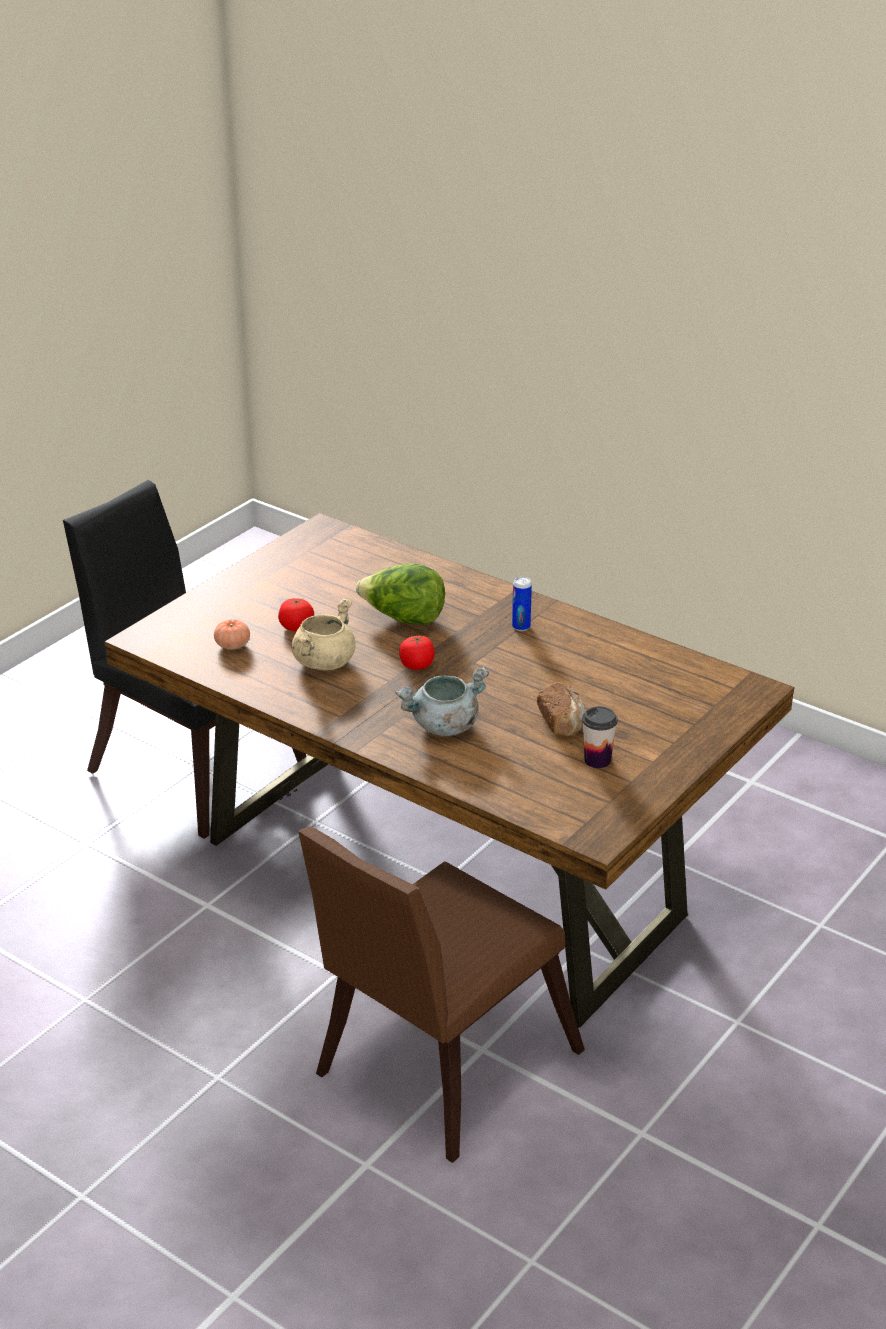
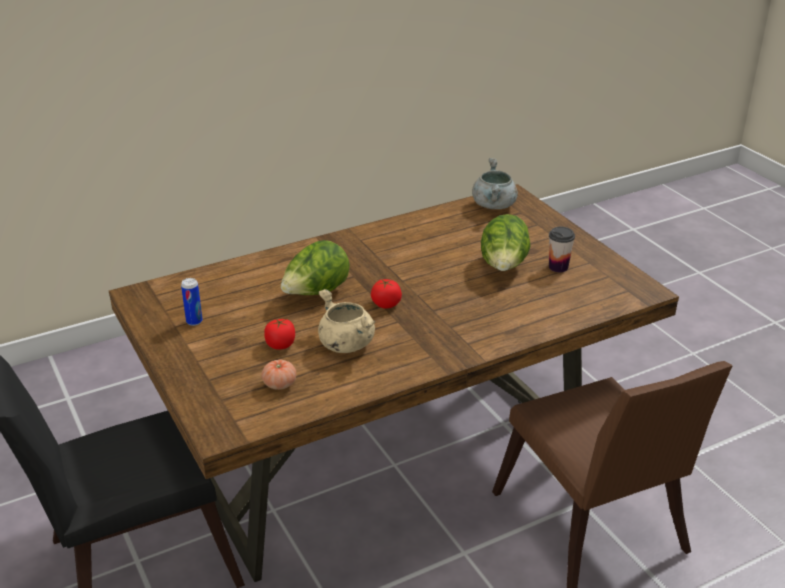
camera: 65 degrees left, 0 degrees up
grey cooking pot [395,666,489,736] -> grey cooking pot moved to [472,158,518,209]
can [512,577,532,631] -> can moved to [181,278,203,326]
bread [537,682,585,736] -> lettuce [481,214,530,271]

